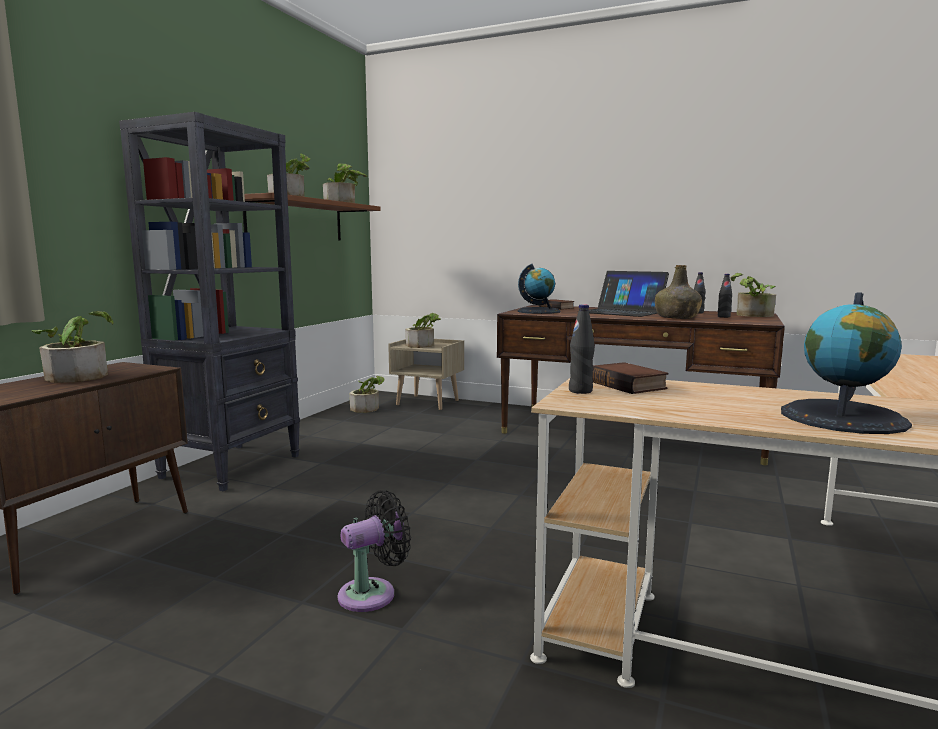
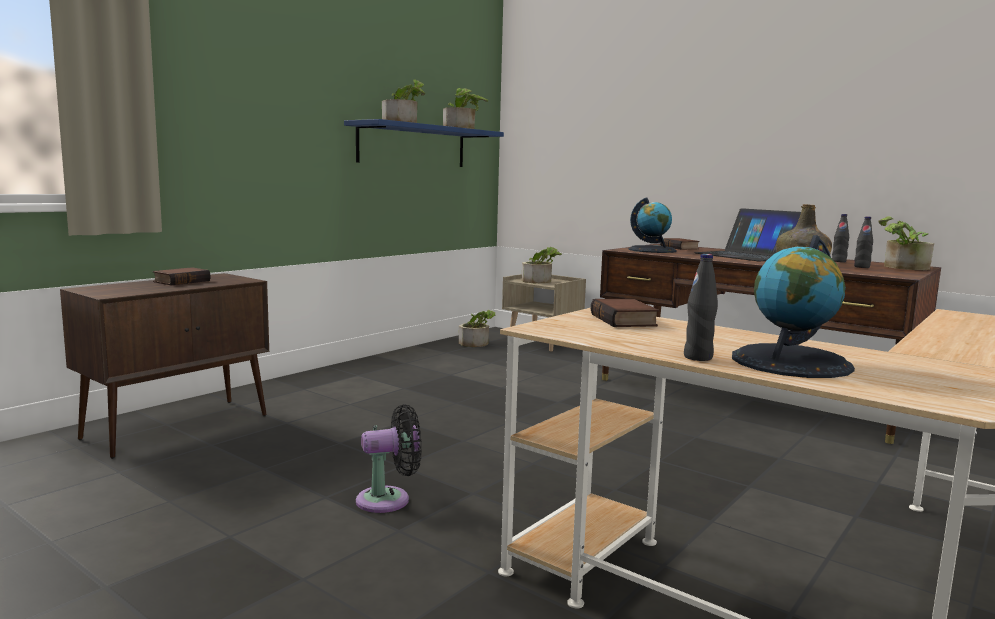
camera: 15 degrees right, 0 degrees up
potted plant [32,311,113,383] -> book [153,267,211,285]
black bookcase [119,112,300,492] -> none
brown shelf [243,193,381,241] -> blue shelf [344,119,504,167]
black bottle [569,304,595,394] -> black bottle moved to [684,254,718,361]

